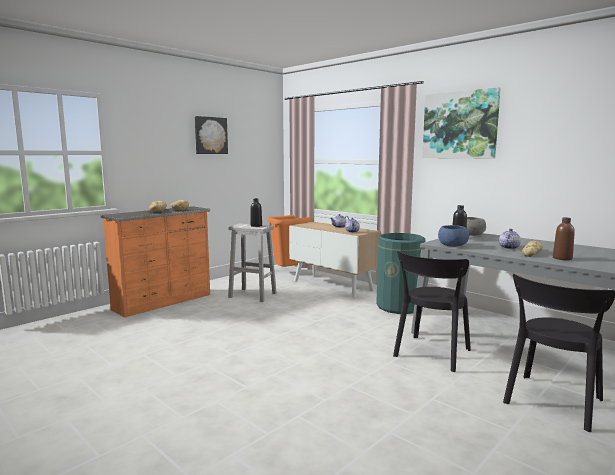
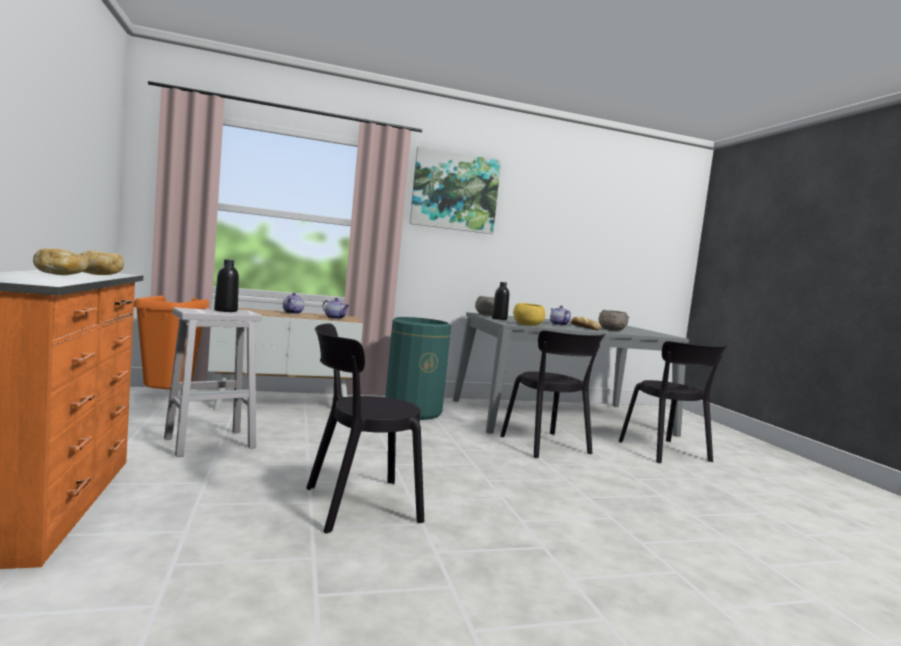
camera: 60 degrees left, 5 degrees down
picture [195,116,228,154] -> none
blue bowl [438,225,469,247] -> yellow bowl [513,303,545,326]
brown bottle [553,217,575,260] -> grey bowl [599,310,629,331]
none -> black chair [306,323,424,533]

